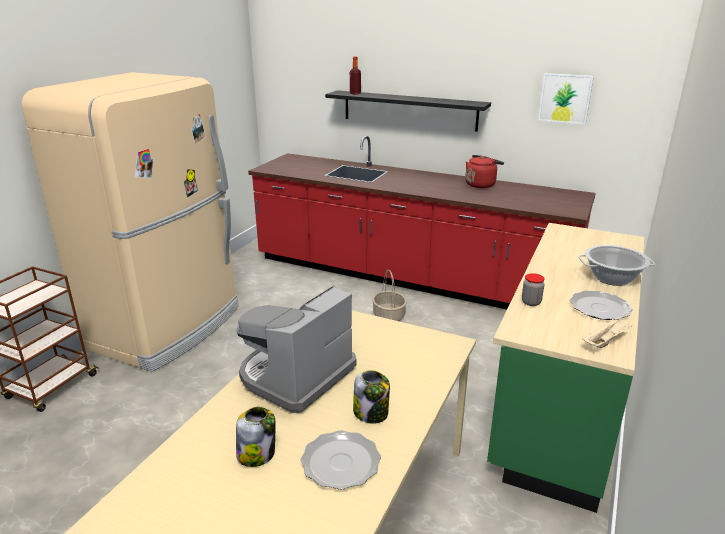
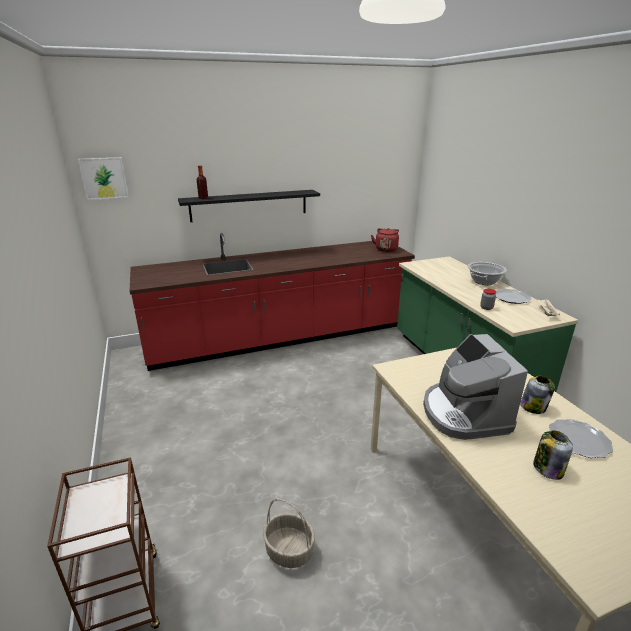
camera: 45 degrees left, 0 degrees up
beige fridge [22,72,239,372] -> none
basket [372,270,407,321] -> basket moved to [263,499,315,568]
red kettle [465,155,504,188] -> red kettle moved to [371,228,399,252]
picture [538,73,594,125] -> picture moved to [78,157,129,200]

